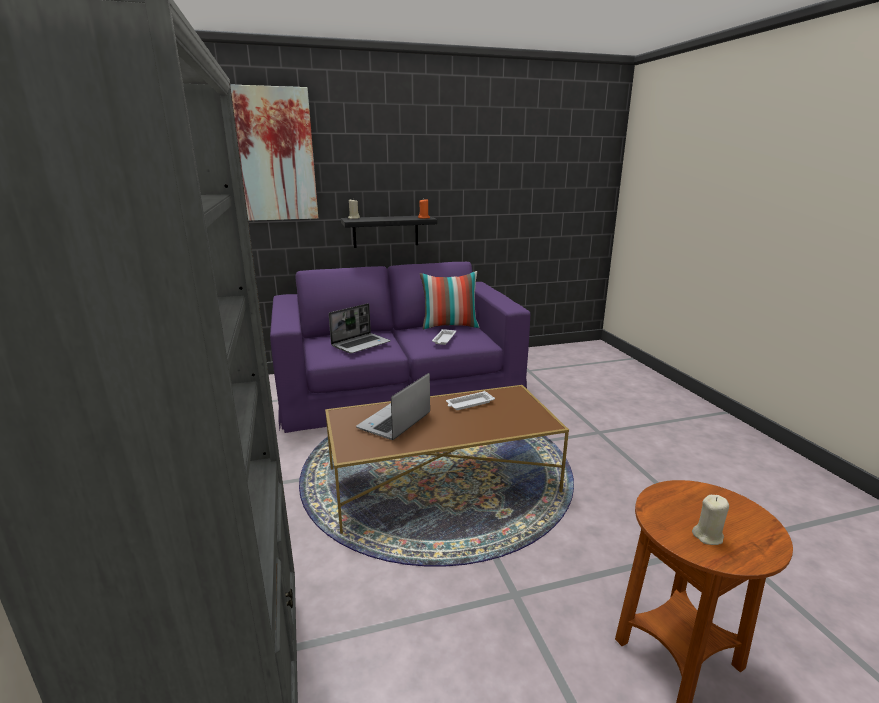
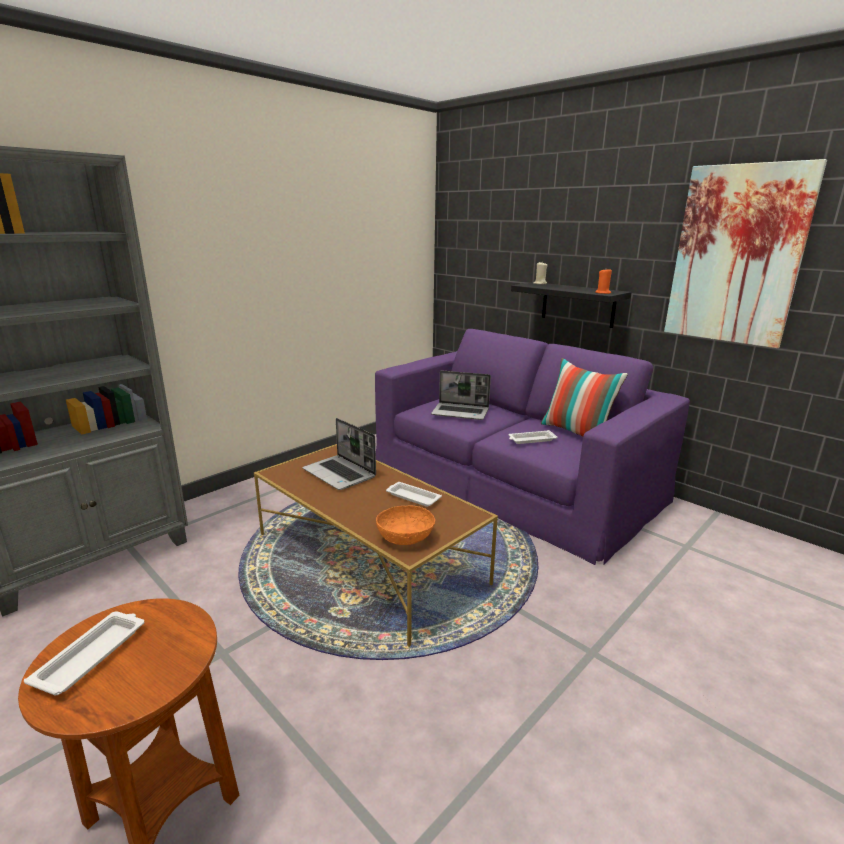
camera: 60 degrees right, 0 degrees up
picture [230,84,318,221] -> picture moved to [664,159,827,348]
laptop [356,373,430,440] -> laptop turned 135 degrees counterclockwise [302,418,376,490]
beige candle [692,495,729,545] -> white tray [24,611,144,695]
none -> orange bowl [376,505,435,545]

